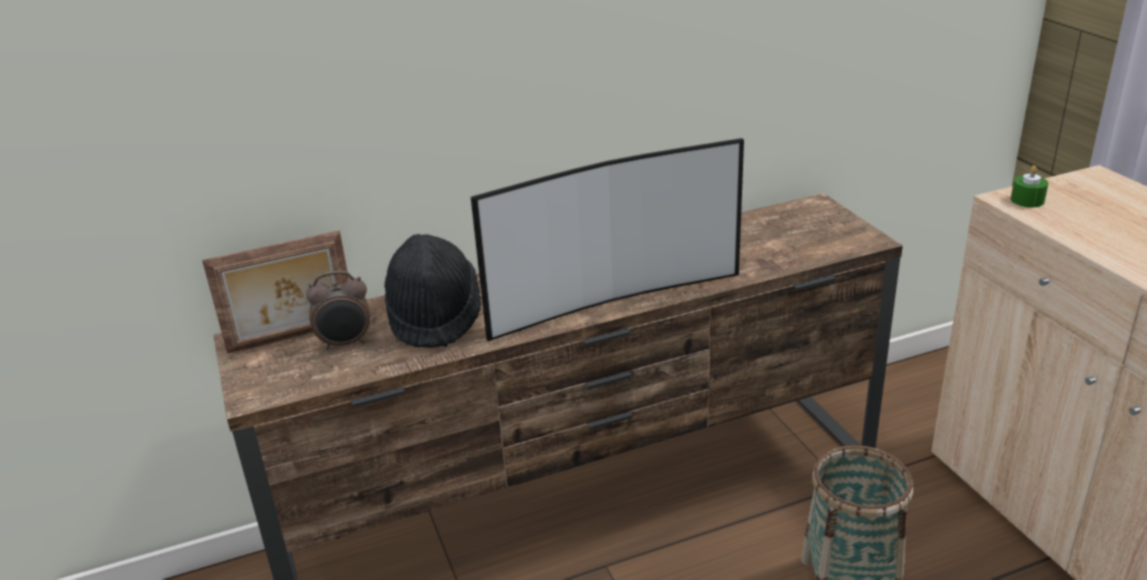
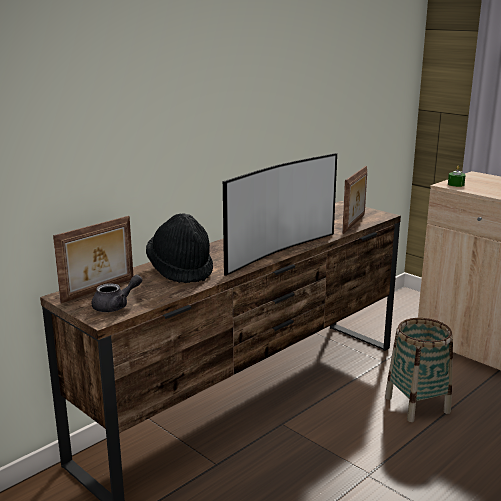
camera: 25 degrees left, 10 degrees down
alarm clock [306,271,370,350] -> none
none -> grey teapot [92,275,142,312]
none -> picture frame [342,166,367,234]

